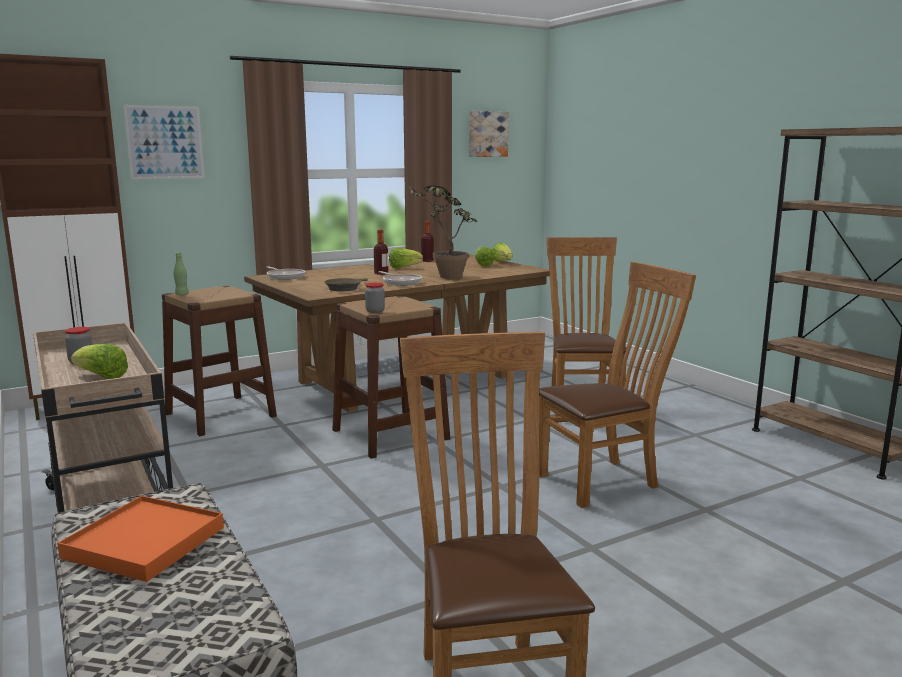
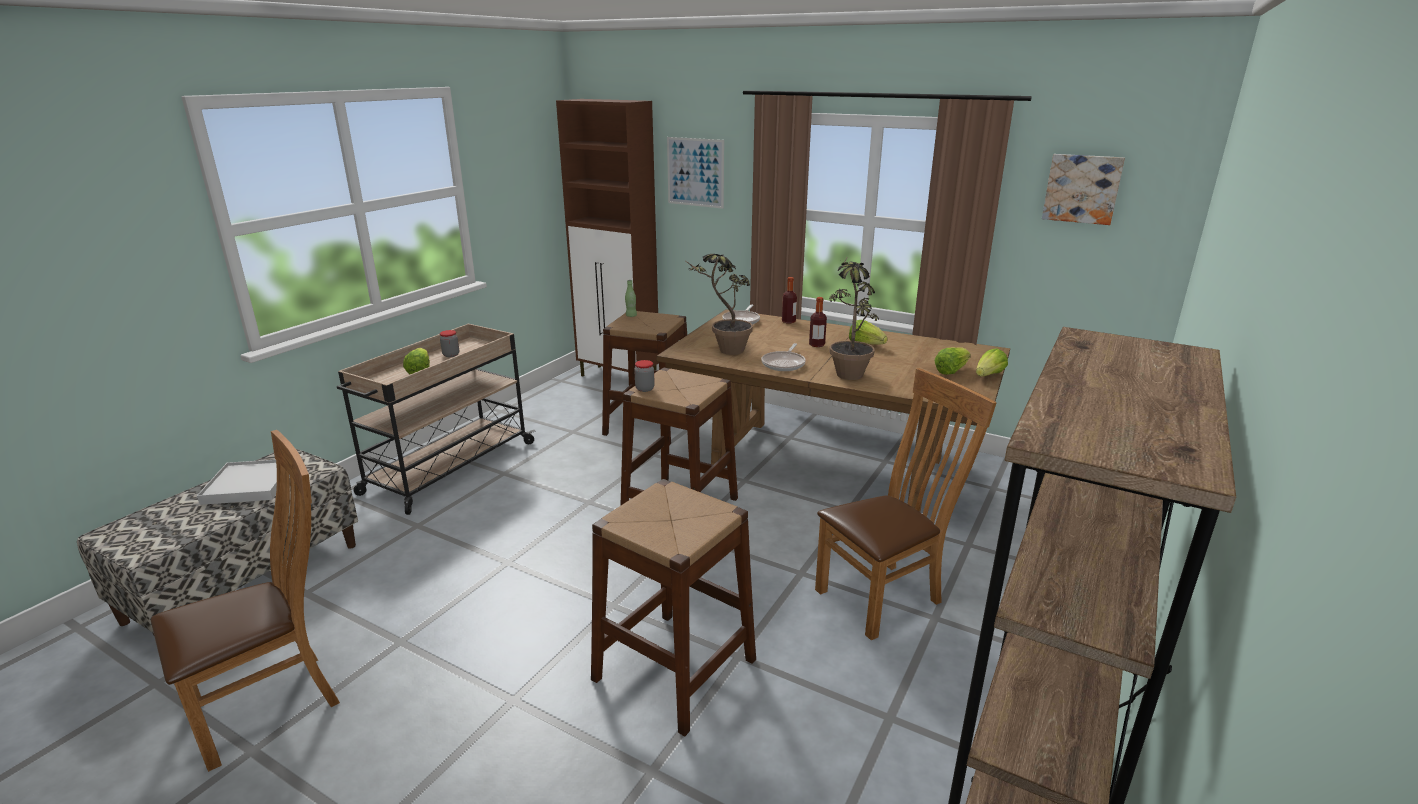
camera: 60 degrees right, 10 degrees up
orange tray [57,496,224,582] -> white tray [197,460,290,505]
brown frying pan [325,278,368,291] -> potted plant [686,254,753,355]
bottle [421,221,434,262] -> bottle moved to [782,277,797,323]
brown chair [539,262,696,508] -> brown stool [591,479,756,736]

